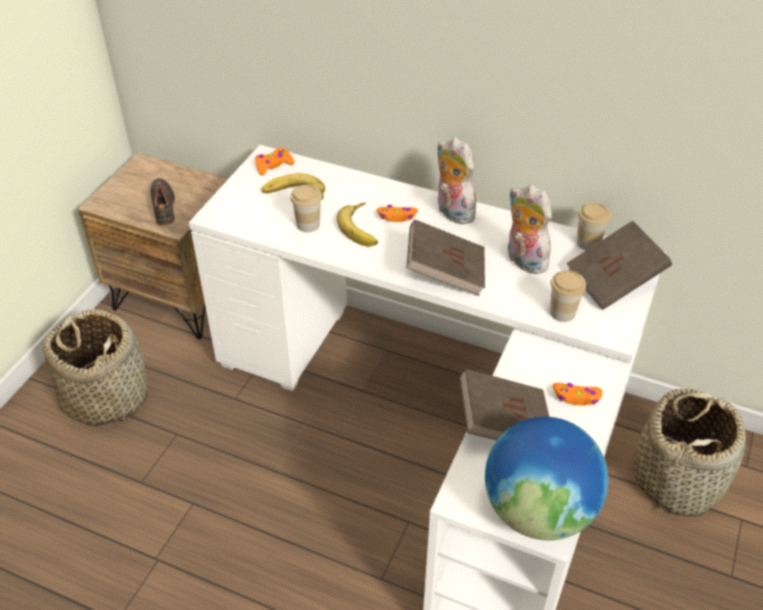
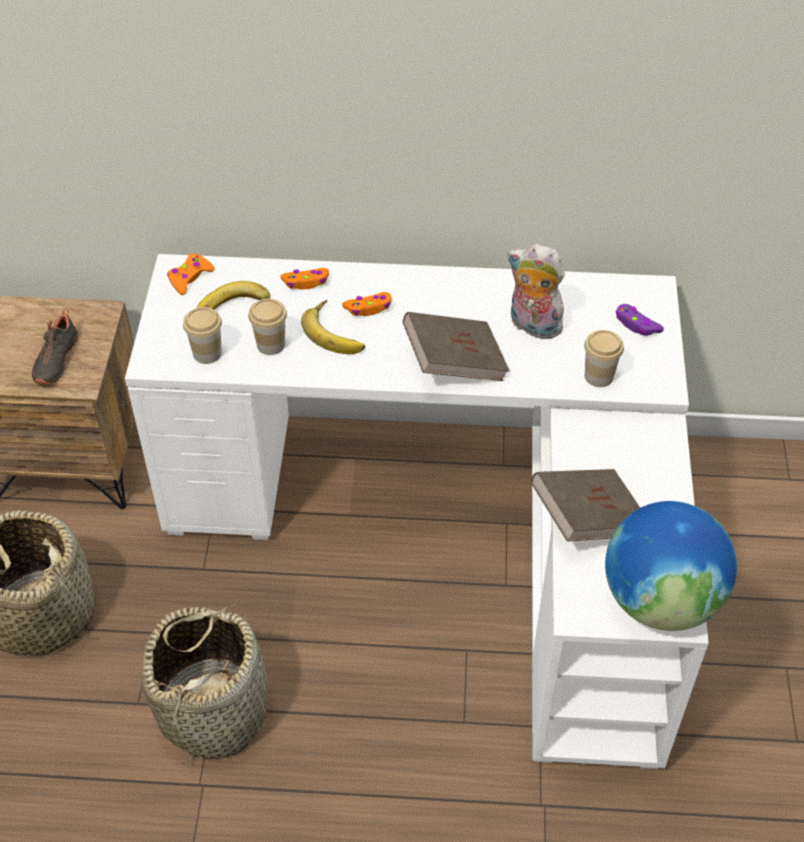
camera: 20 degrees left, 5 degrees up
black shoe [150,178,175,226] -> black shoe turned 135 degrees counterclockwise [32,309,79,385]
plush toy [438,137,476,224] -> none
orange game controller [553,383,603,406] -> orange game controller moved to [281,268,329,290]
brown book [566,220,672,310] -> purple game controller [615,304,664,336]
cup [577,202,611,250] -> cup moved to [183,307,222,364]
basket [633,389,746,517] -> basket moved to [142,604,269,764]

